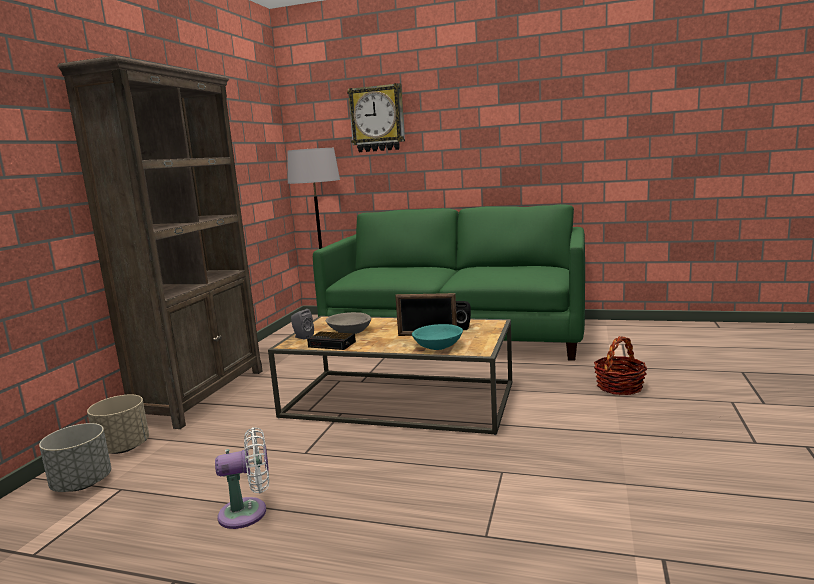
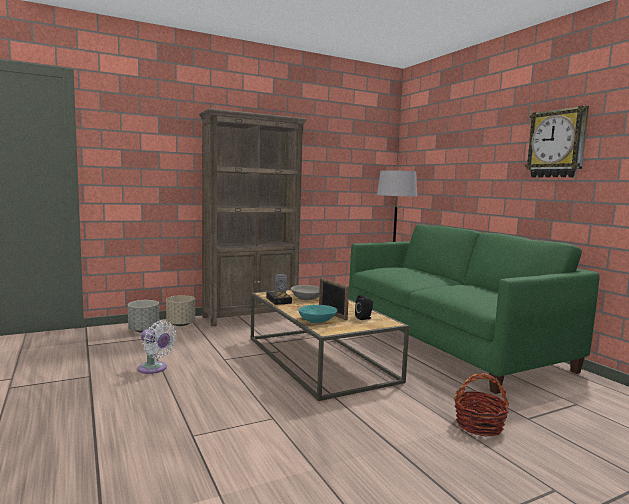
camera: 45 degrees right, 5 degrees down
wall clock [347,83,405,152] -> wall clock moved to [525,106,589,177]

